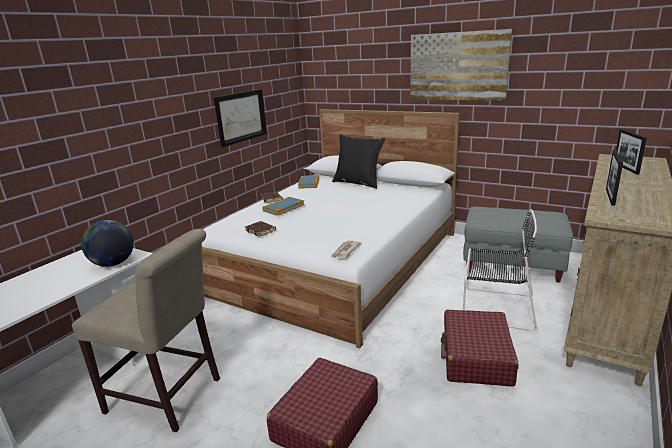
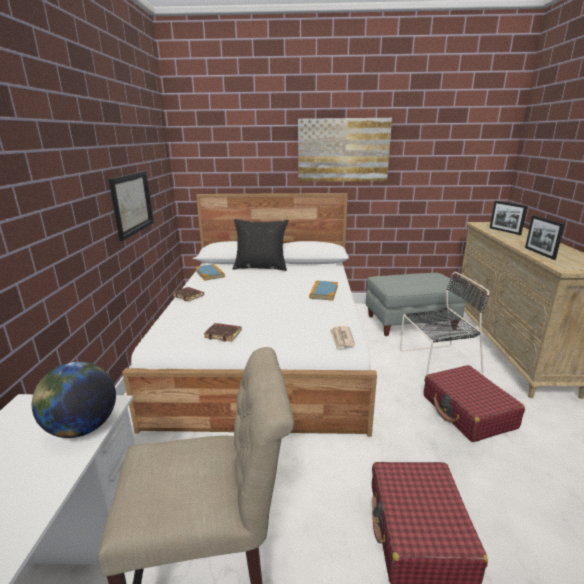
camera: 30 degrees left, 0 degrees up
book [262,197,305,216] -> book moved to [309,280,338,301]

